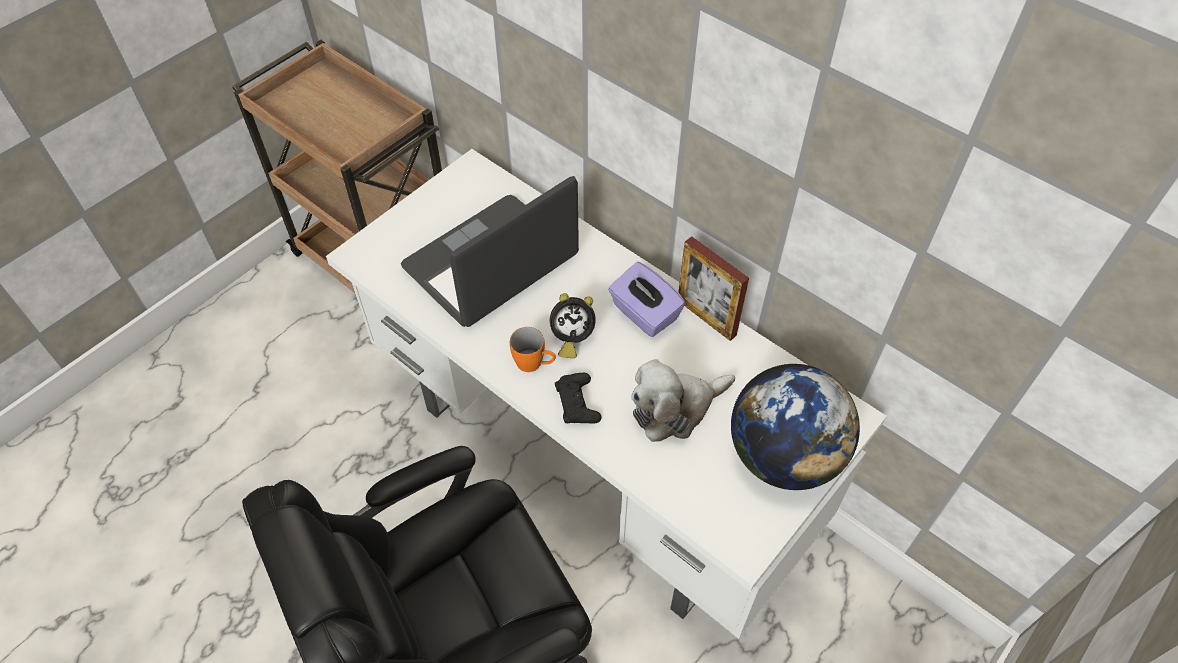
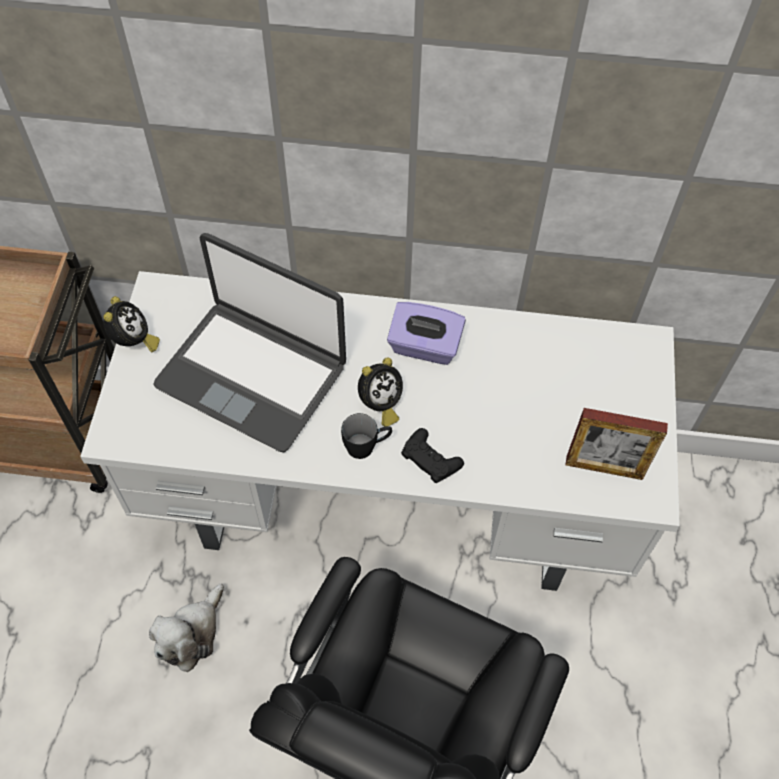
camera: 35 degrees left, 5 degrees up
laptop [401,176,579,327] -> laptop turned 75 degrees counterclockwise [153,233,346,452]
orange mug [510,327,556,372] -> black mug [341,413,392,459]
plush toy [631,359,735,442] -> plush toy moved to [149,584,224,672]
picture frame [678,236,749,341] -> picture frame moved to [565,408,668,480]
globe [731,364,860,490] -> none
none -> alarm clock [103,296,160,352]

